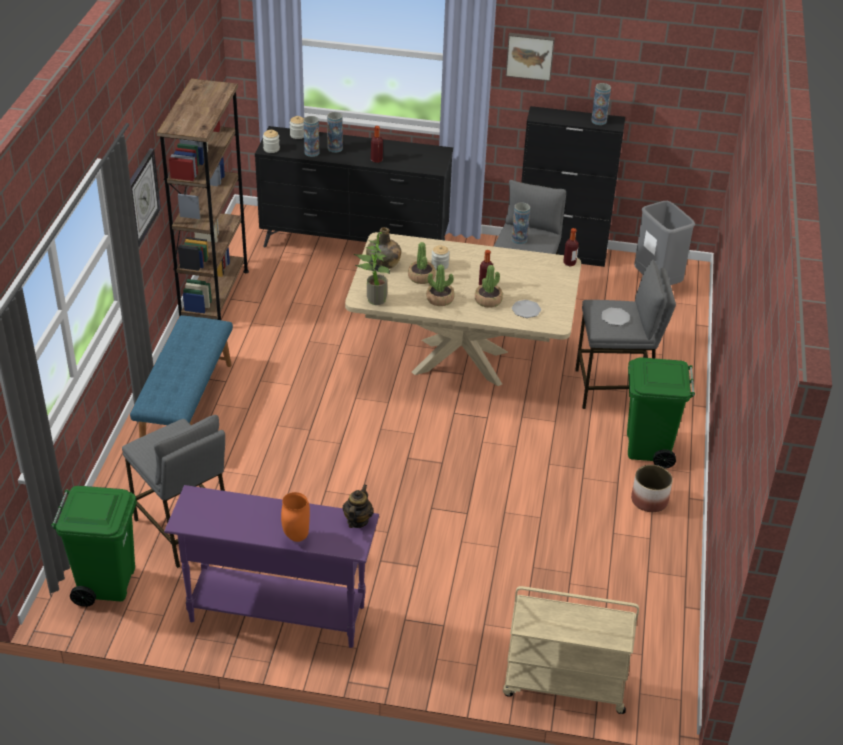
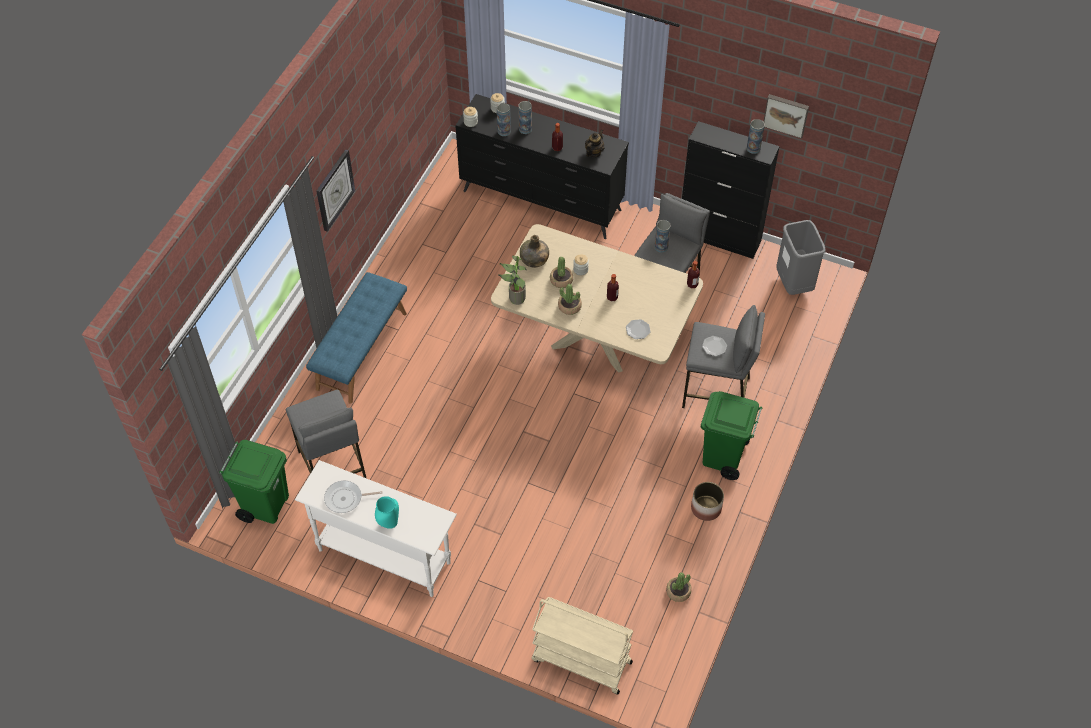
camera: 15 degrees right, 15 degrees up
brown bookcase [157,78,249,320] -> none
purple console table [164,485,379,648] -> white console table [295,460,457,597]
orange vase [281,492,310,542] -> turquoise vase [375,496,399,529]
teapot [342,484,374,528] -> teapot moved to [585,130,604,157]
potted plant [475,265,503,308] -> potted plant moved to [666,572,692,602]
picture [506,33,555,81] -> picture moved to [763,94,809,139]
none -> frying pan [324,481,382,513]

